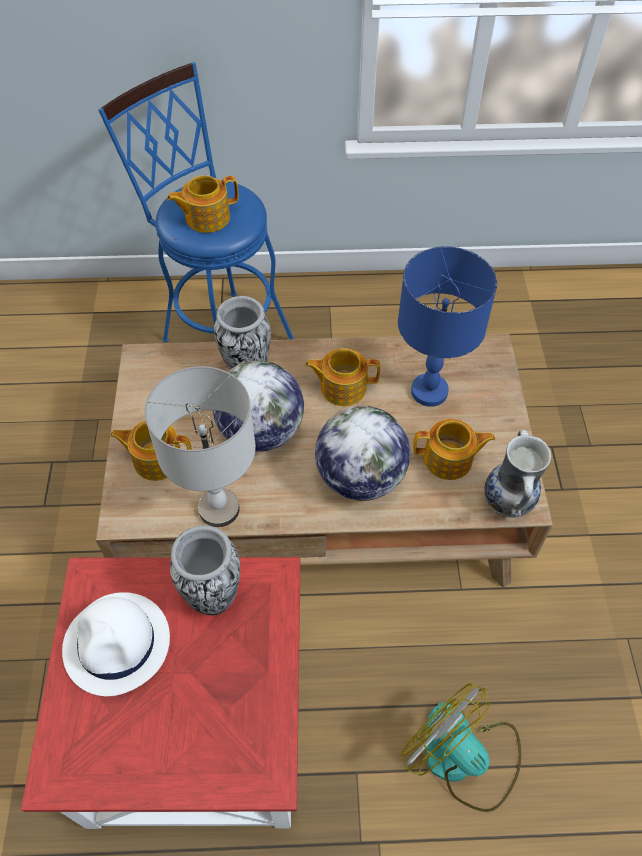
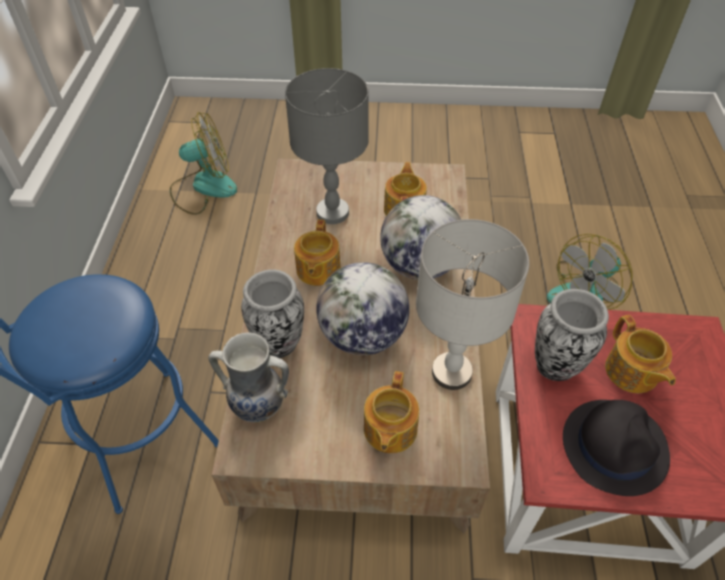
camera: 85 degrees left, 5 degrees down
white hat [62,592,170,696] -> black hat [563,400,670,496]
teapot [167,175,239,233] -> teapot moved to [605,315,676,393]
blue table lamp [398,246,497,407] -> grey table lamp [285,68,369,224]
vase [485,429,551,518] -> vase moved to [208,332,289,423]
none -> fan [170,112,237,215]

